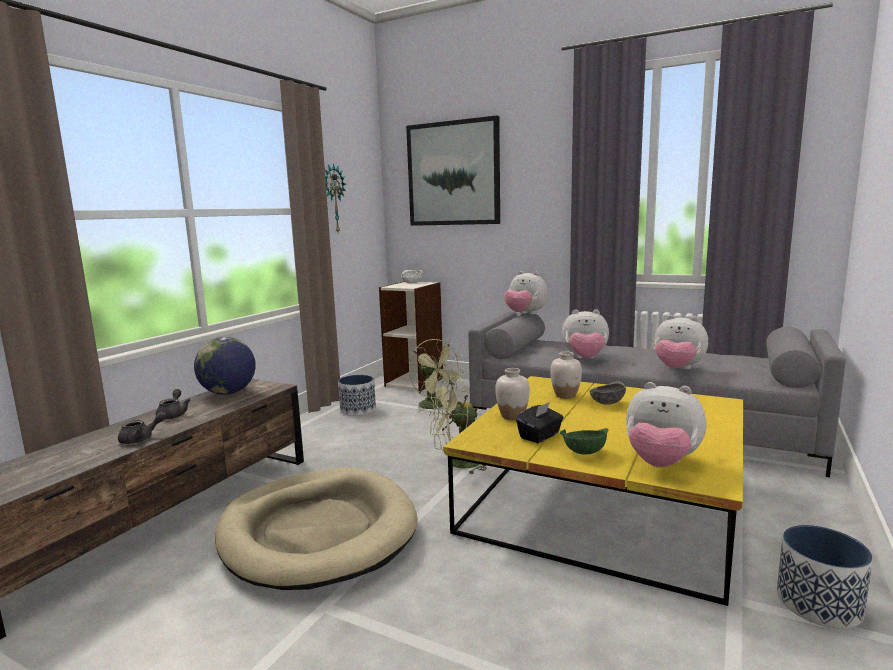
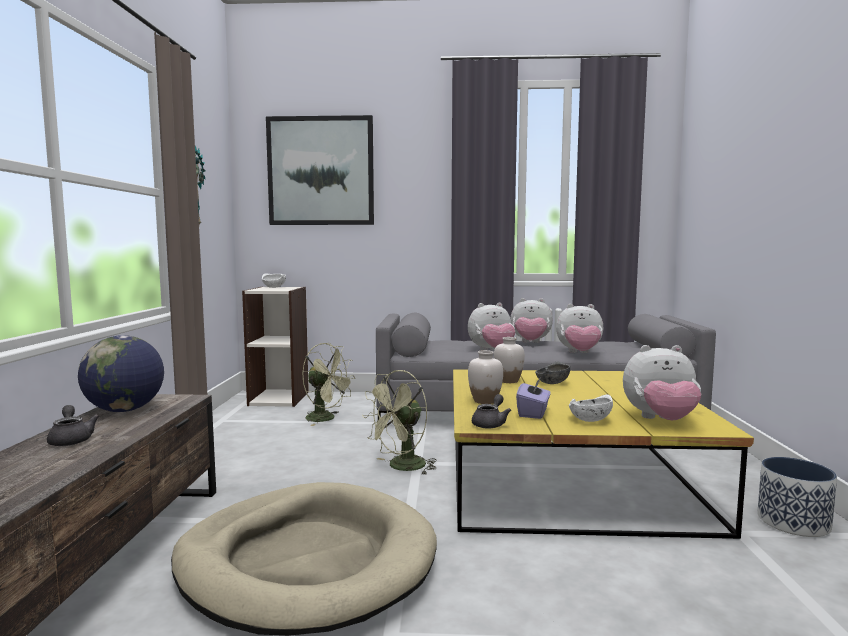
camera: 25 degrees left, 5 degrees down
grey teapot [118,412,167,444] -> grey teapot moved to [472,394,511,429]
planter [338,375,376,416] -> none
plush toy [504,271,548,315] -> plush toy moved to [510,298,553,343]
black tissue box [516,402,564,443] -> purple tissue box [516,378,551,419]
green bowl [560,428,608,454] -> white bowl [569,394,613,422]

